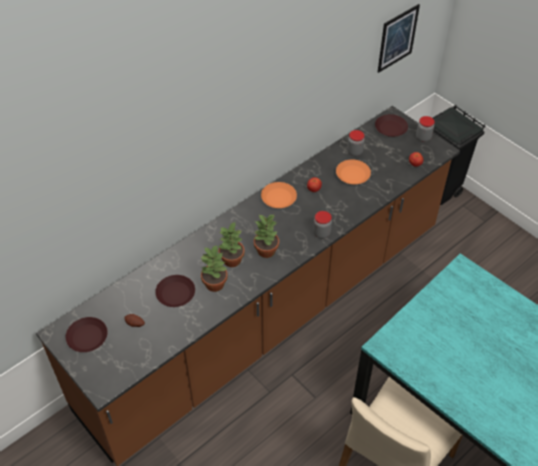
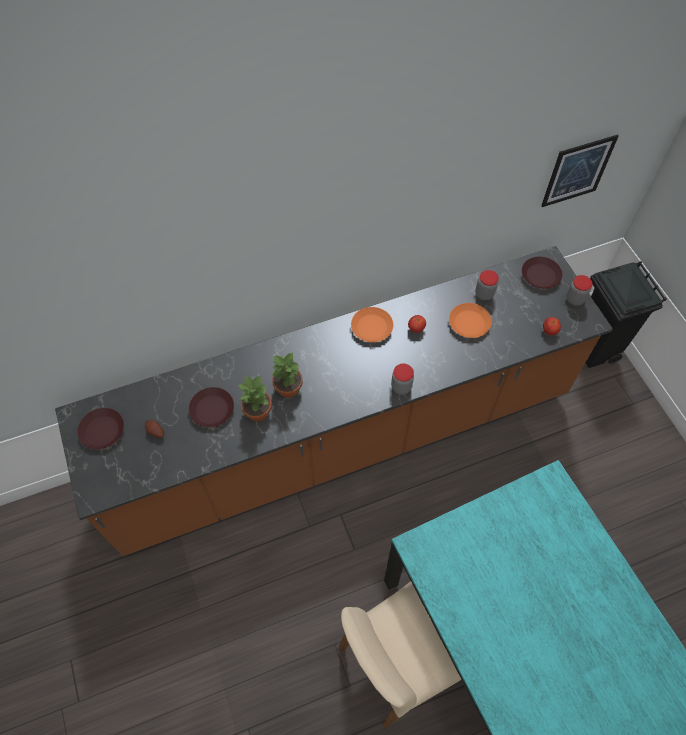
camera: 20 degrees right, 10 degrees up
potted plant [254,214,279,258] -> none

